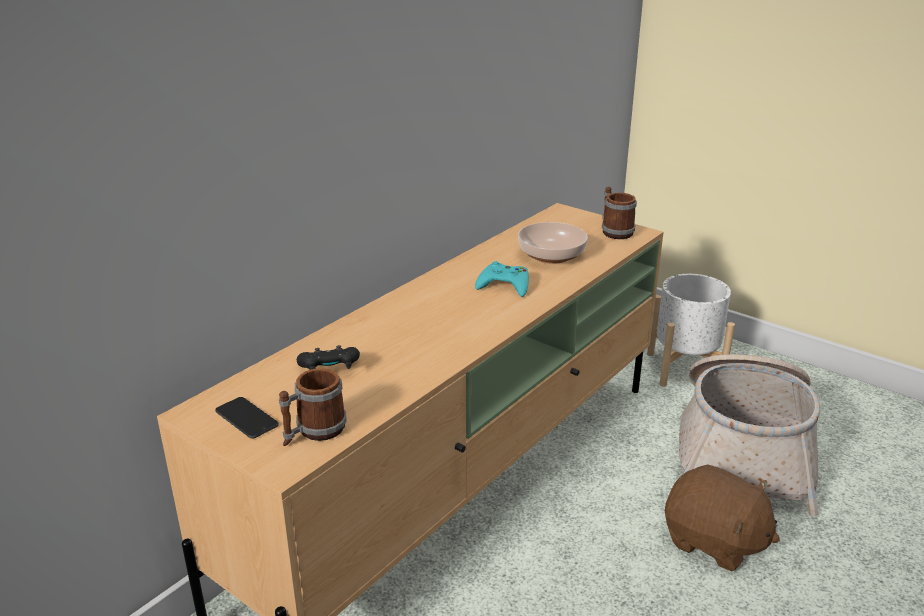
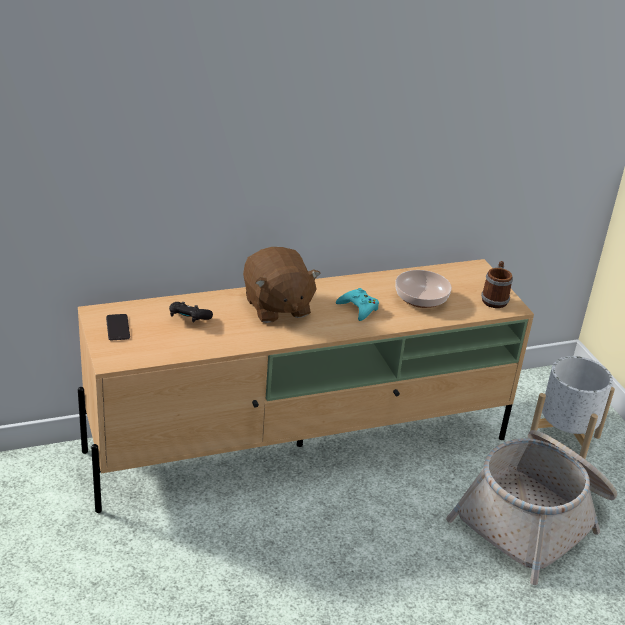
camera: 30 degrees right, 5 degrees up
mug [279,368,347,446] -> none
brown plush toy [665,465,780,572] -> brown plush toy moved to [243,247,321,323]

